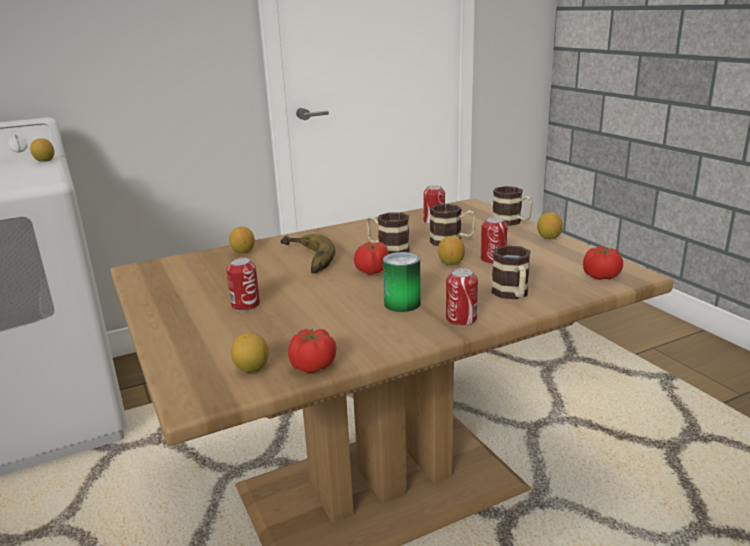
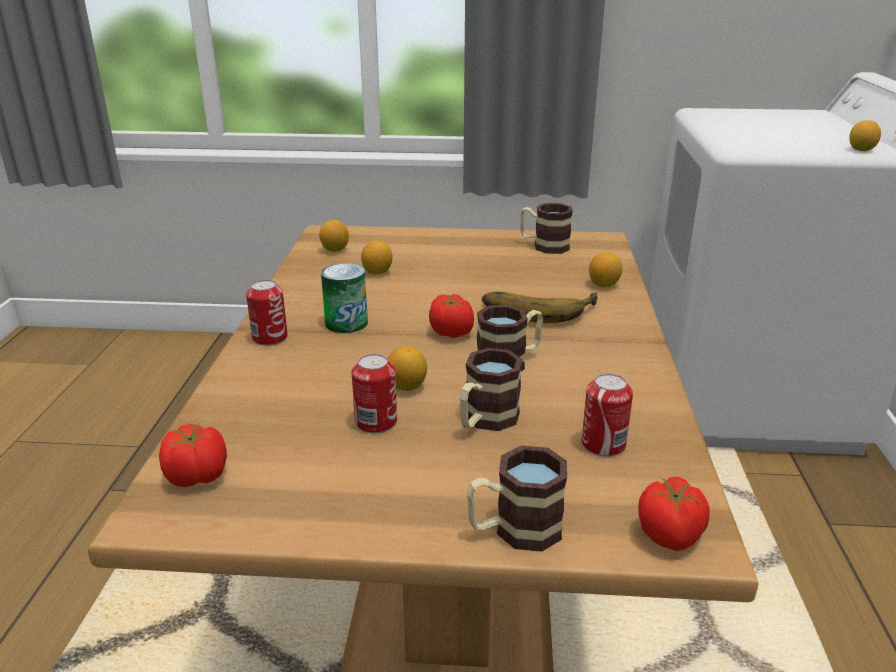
camera: 120 degrees right, 5 degrees up
can [226,257,260,311] -> none
tomato [288,329,336,373] -> tomato moved to [638,477,710,551]
mug [491,246,531,299] -> mug moved to [520,203,573,254]
lemon [537,212,563,239] -> lemon moved to [361,241,393,274]

